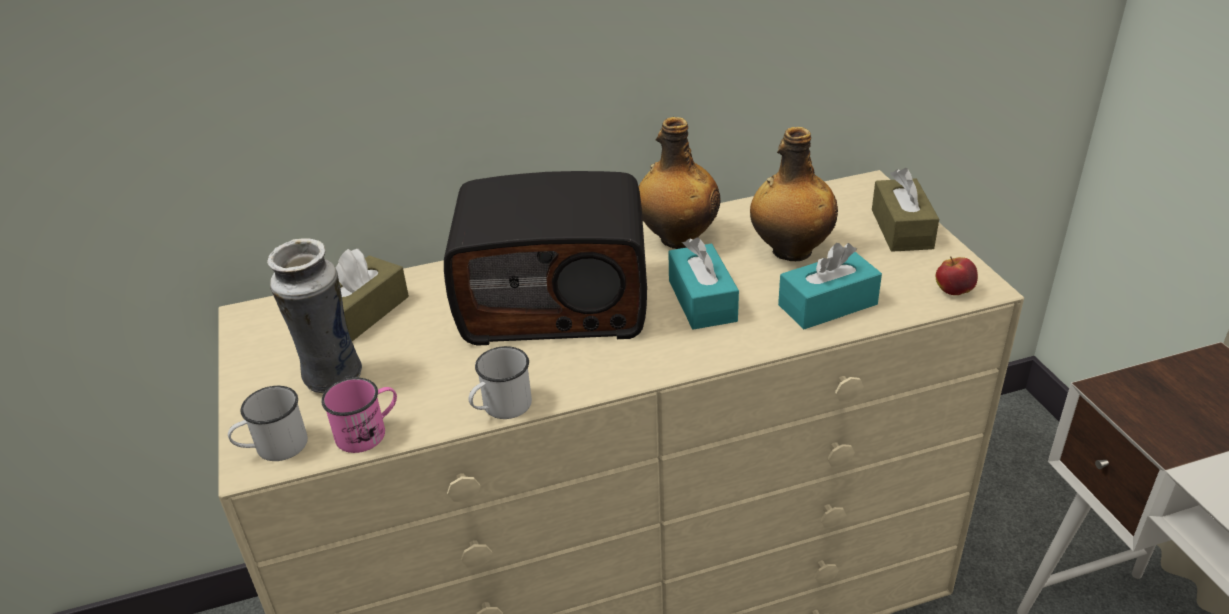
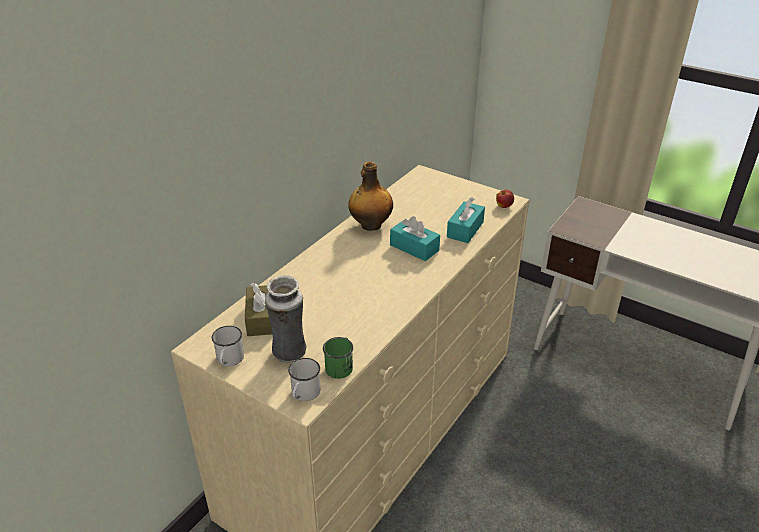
camera: 40 degrees left, 0 degrees up
pink mug [321,378,397,453] -> green mug [323,337,353,379]
radio [444,171,647,346] -> none
white mug [468,346,532,419] -> white mug moved to [212,326,244,366]
bottle [750,127,838,261] -> none
brown tissue box [872,168,939,252] -> none

